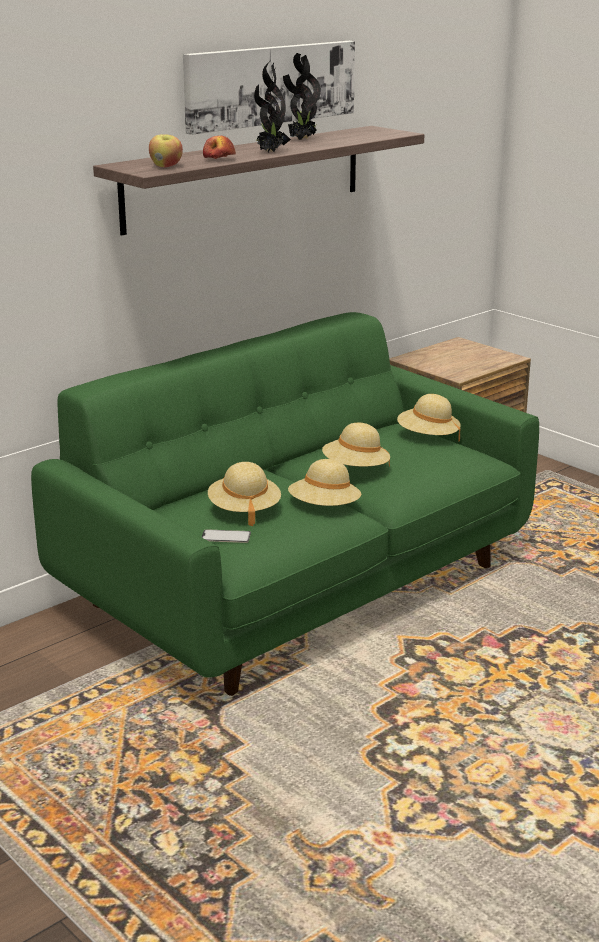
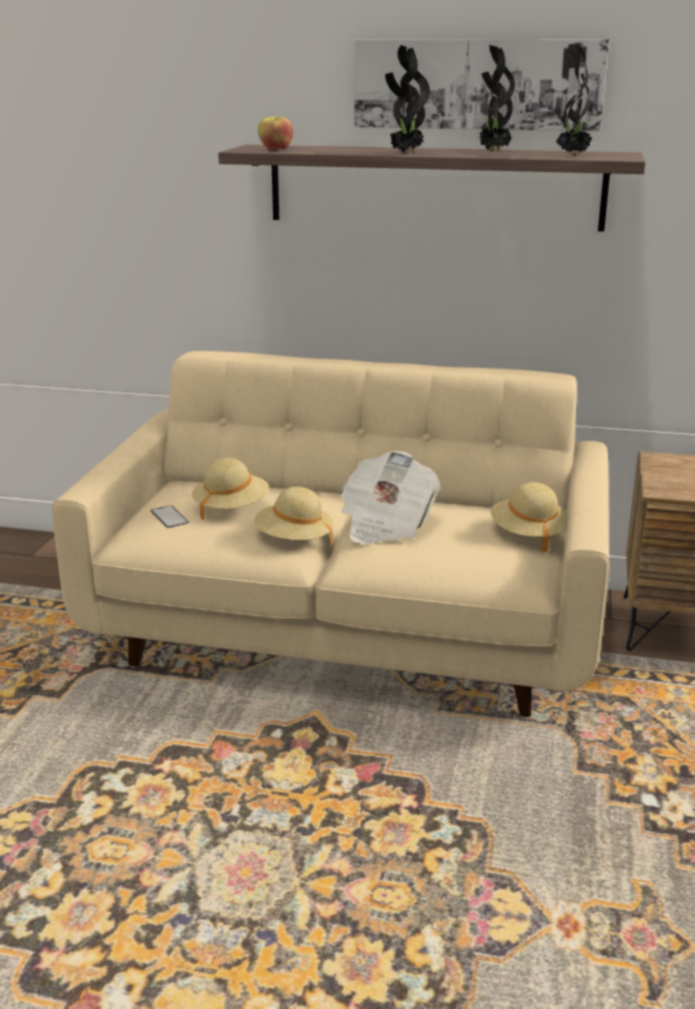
camera: 55 degrees right, 0 degrees up
green sofa [31,312,539,696] -> beige sofa [52,351,609,717]
apple [203,136,236,159] -> none
beige hat [322,423,390,467] -> newspaper [340,451,440,544]
none -> potted plant [556,45,592,156]

